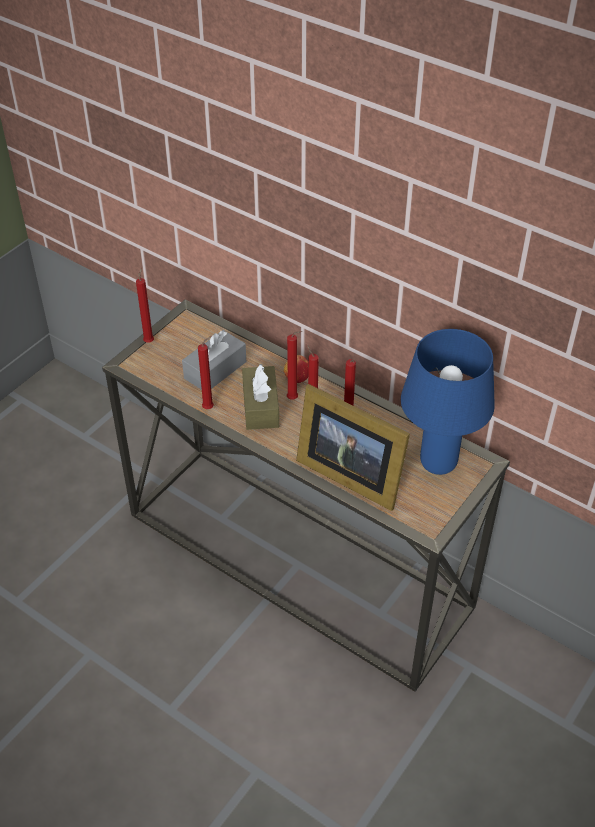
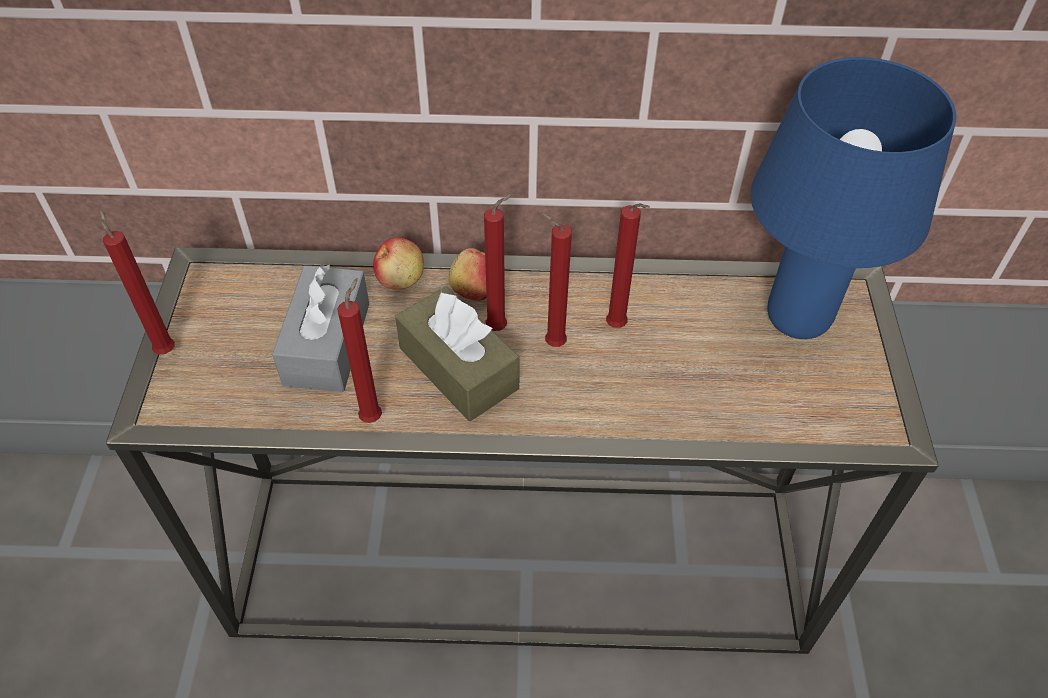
camera: 35 degrees left, 5 degrees up
picture frame [296,384,410,511] -> none
none -> apple [373,237,424,290]

